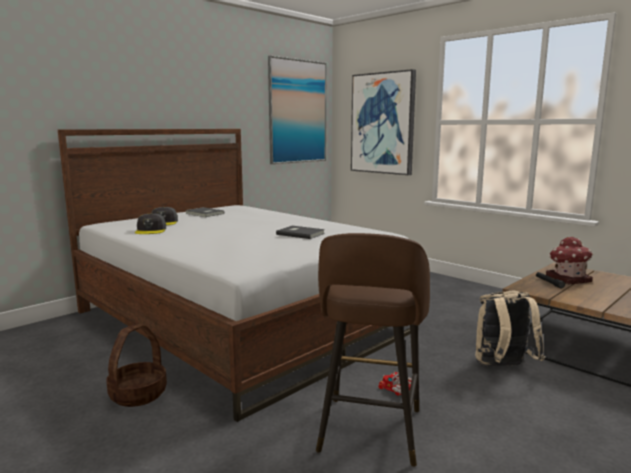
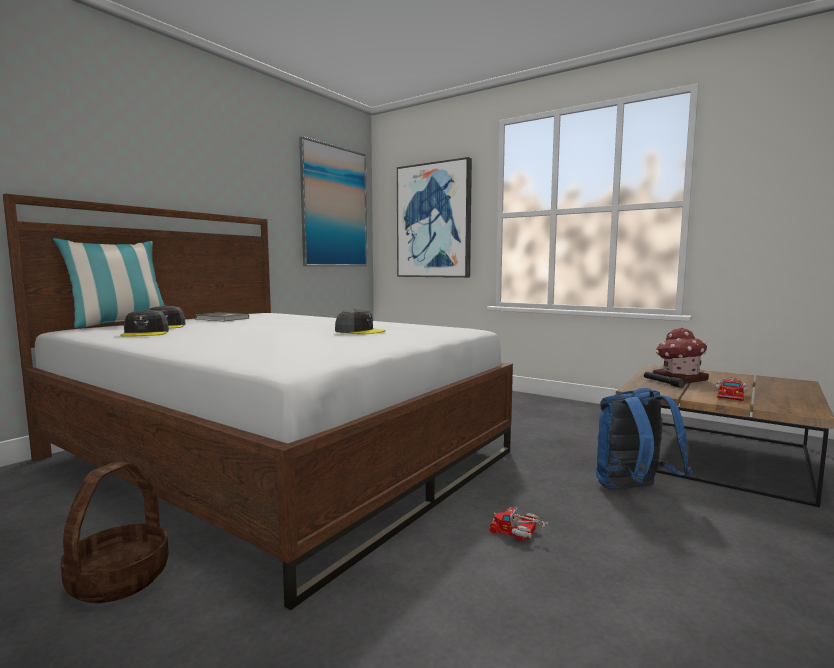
camera: 10 degrees left, 5 degrees down
grey book [276,226,325,239] -> grey cap [335,308,385,334]
brown stool [316,233,430,467] -> none
beige backpack [475,291,545,366] -> blue backpack [596,388,692,490]
none -> pillow [53,238,164,328]
none -> toy truck [715,377,748,401]

